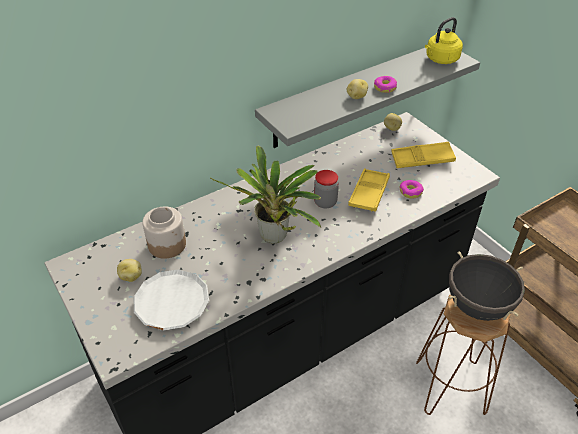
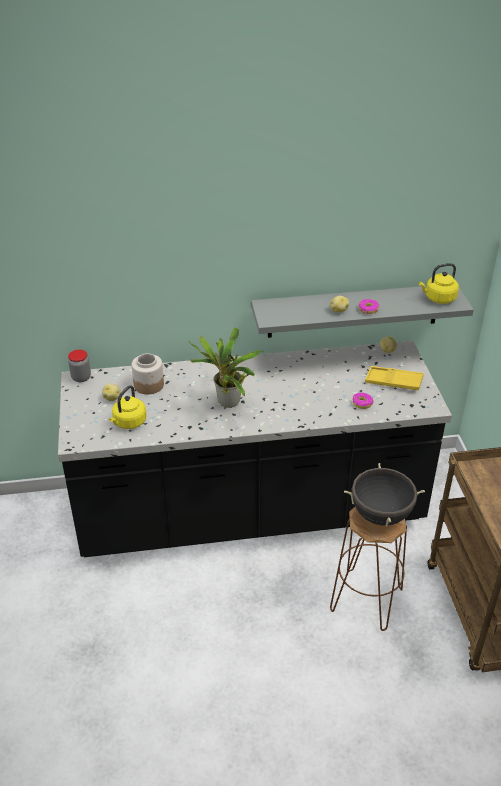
camera: 25 degrees right, 5 degrees down
white plate [134,270,209,330] -> yellow kettle [109,385,147,429]
jar [314,170,339,209] -> jar moved to [68,350,91,382]
yellow tray [348,168,390,212] -> none

